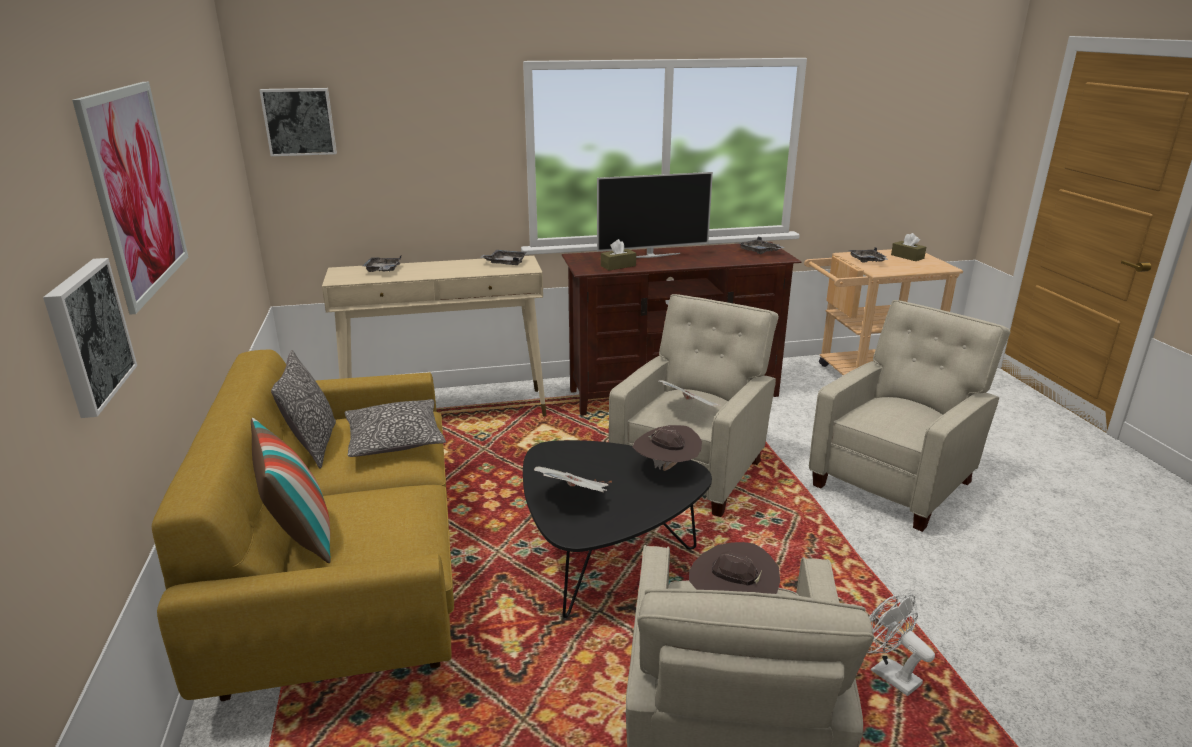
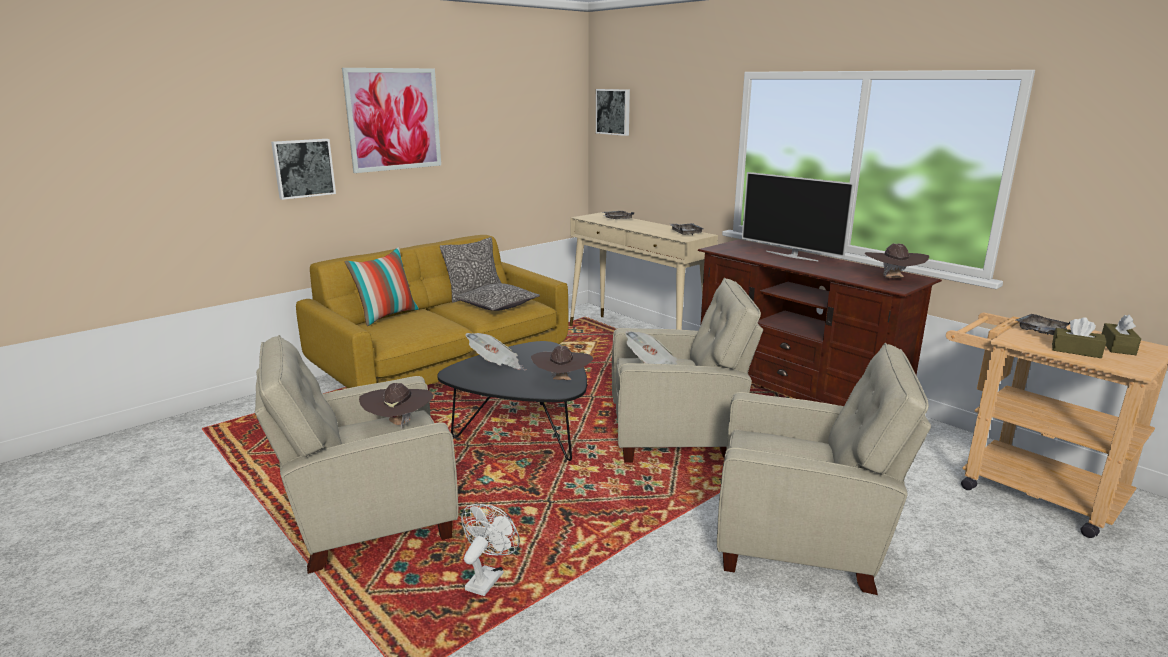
camera: 60 degrees right, 5 degrees down
brown tissue box [601,239,636,270] -> brown tissue box moved to [1052,317,1106,358]
grey tray [738,237,785,254] -> brown hat [865,243,929,278]

